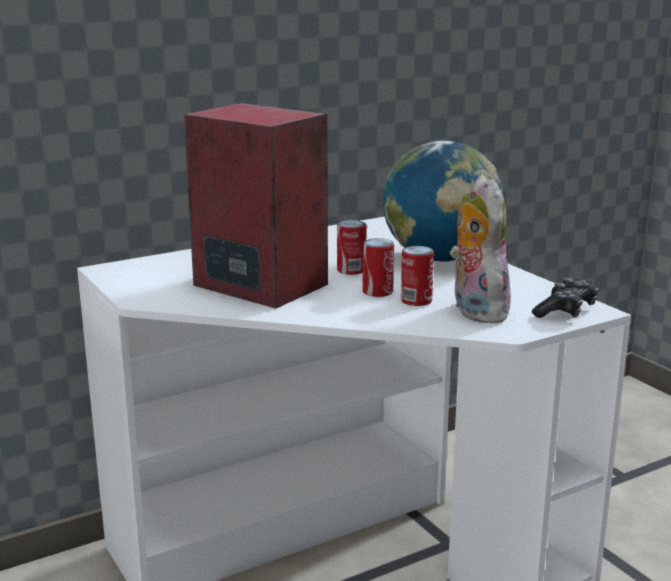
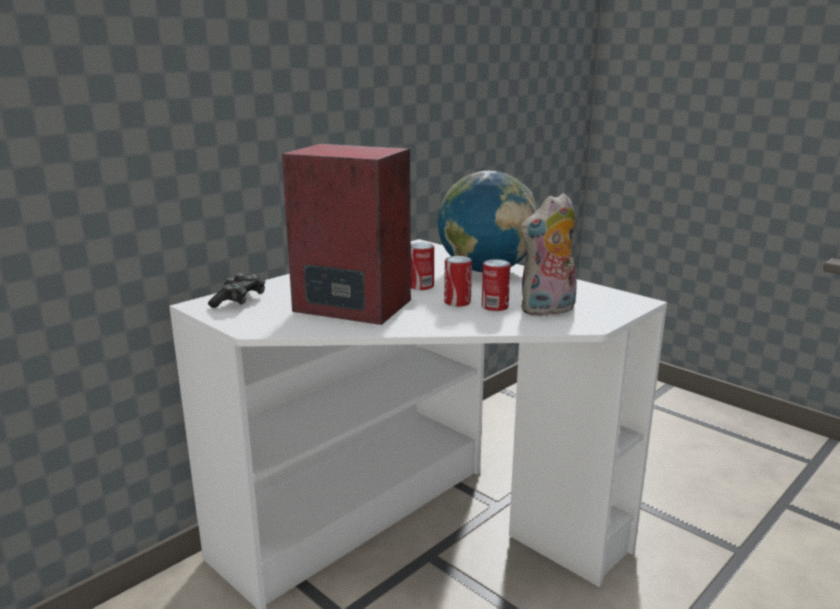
camera: 15 degrees left, 0 degrees up
plush toy [450,175,512,323] -> plush toy turned 90 degrees counterclockwise [520,193,577,317]
game controller [532,277,599,318] -> game controller moved to [208,273,265,308]

